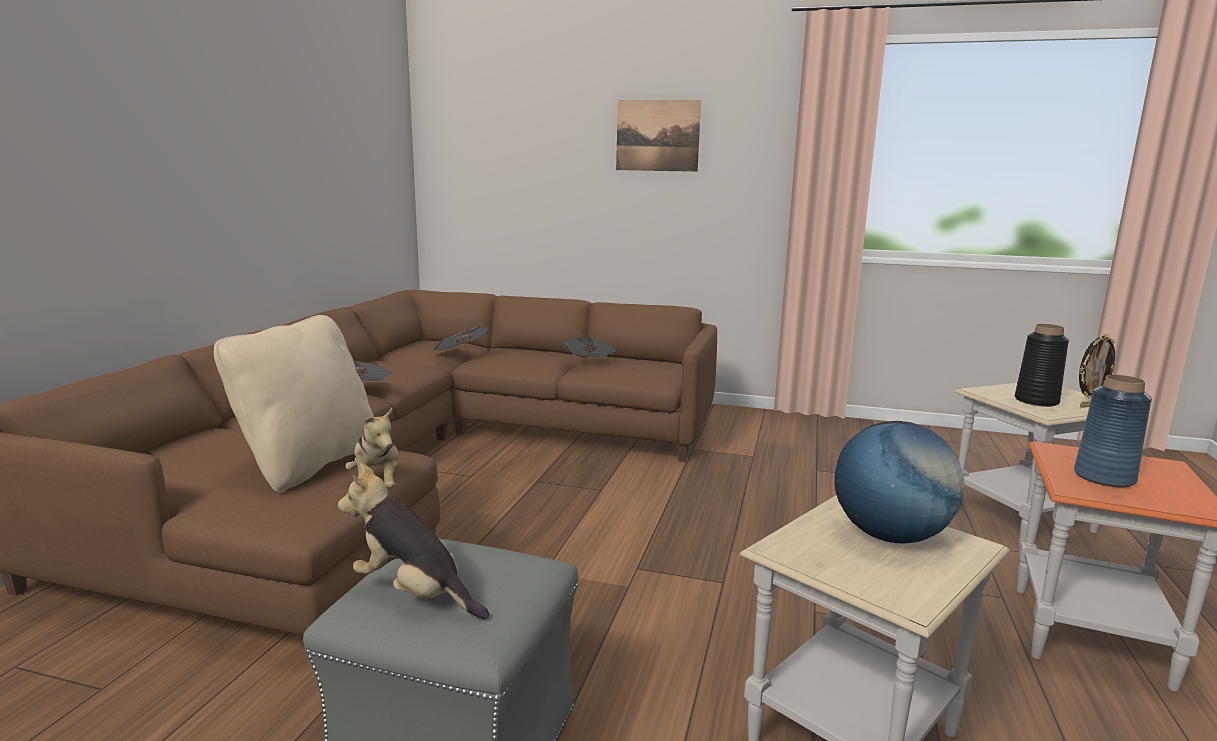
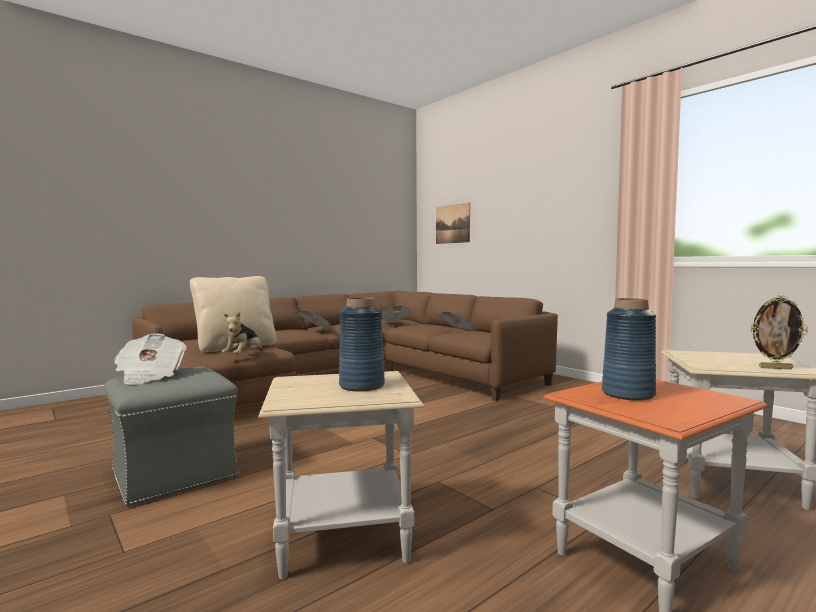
camera: 35 degrees right, 10 degrees down
plush toy [338,463,490,619] -> newspaper [113,334,187,385]
picture [616,100,701,172] -> picture moved to [436,203,470,244]
globe [835,421,965,544] -> blue vase [339,297,385,392]
black vase [1015,324,1069,407] -> none

